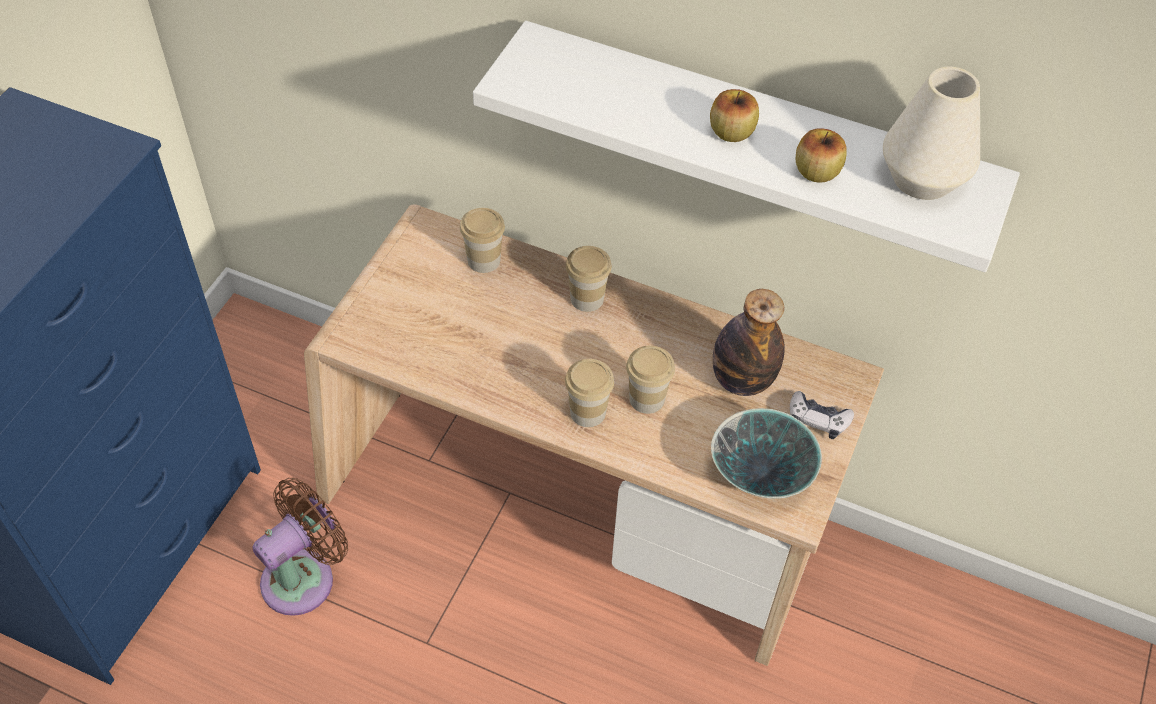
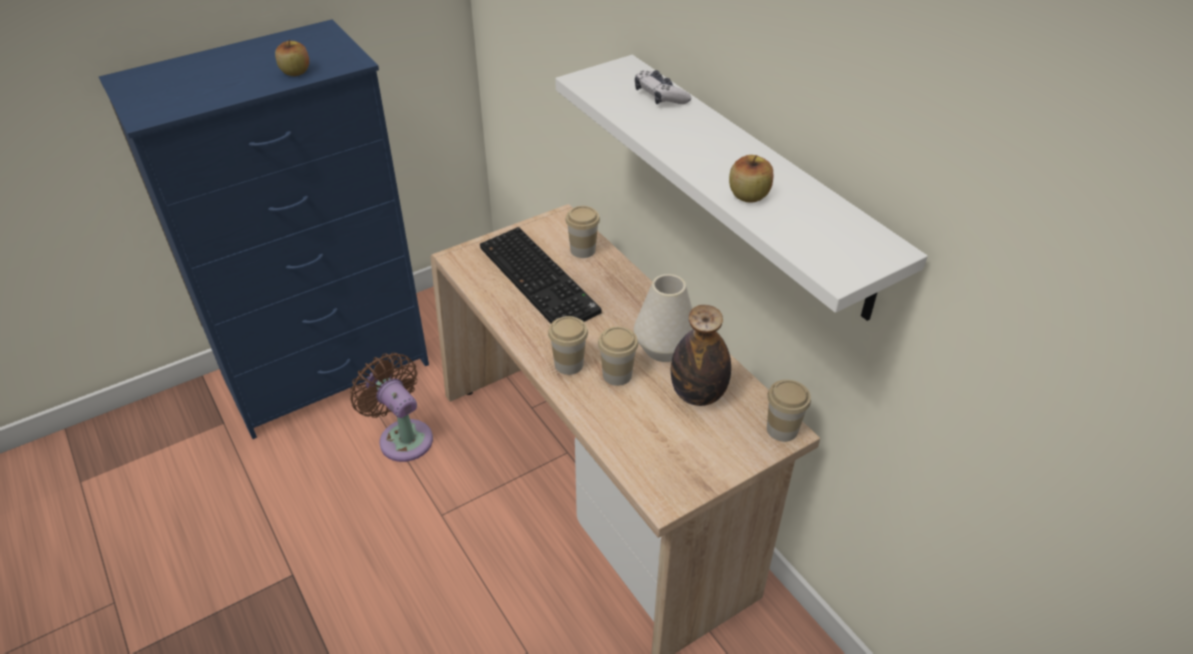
camera: 35 degrees right, 10 degrees down
brown fan [253,478,348,616] -> brown fan turned 120 degrees counterclockwise [350,353,433,462]
cup [566,246,612,312] -> cup moved to [767,380,811,442]
apple [710,89,759,142] -> apple moved to [275,39,309,76]
bowl [711,408,822,499] -> none
game controller [790,391,854,439] -> game controller moved to [635,70,691,104]
white vase [883,67,980,200] -> white vase moved to [634,274,693,362]
none -> keyboard [480,227,602,323]

